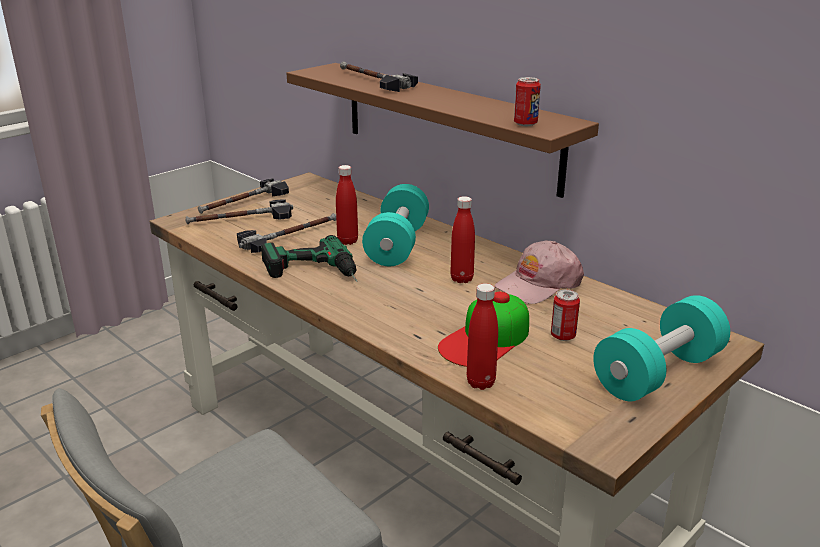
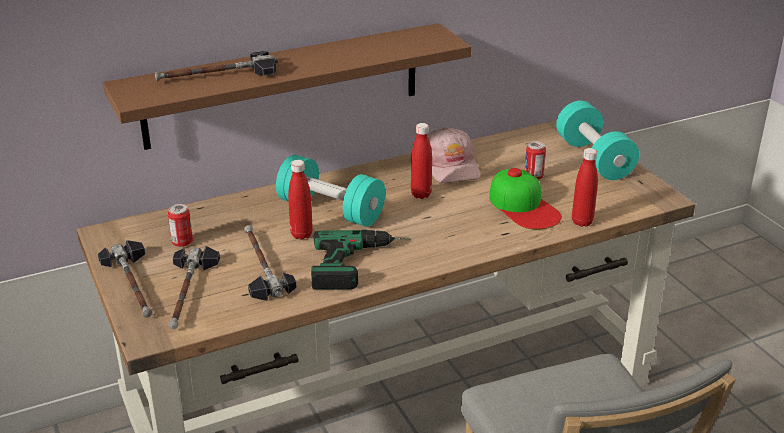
camera: 70 degrees left, 5 degrees up
can [514,77,541,126] -> can moved to [168,204,193,247]

